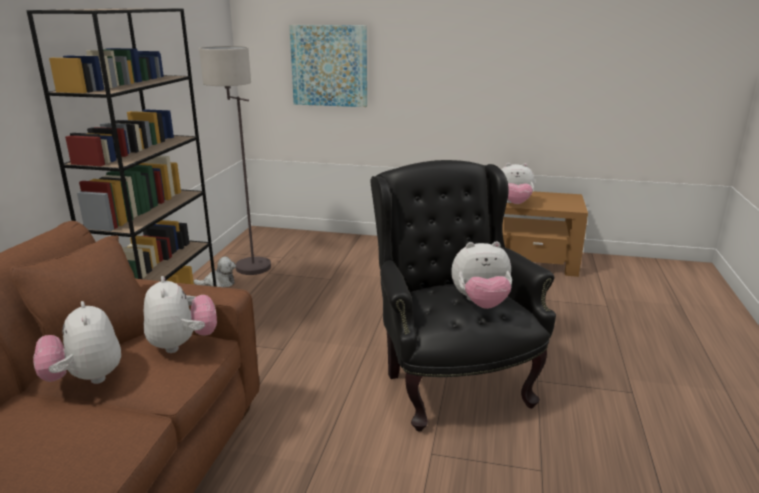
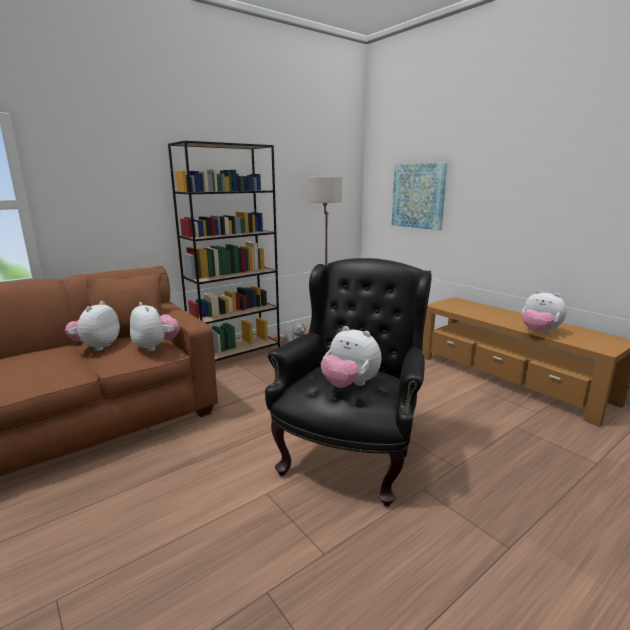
camera: 40 degrees right, 5 degrees down
plush toy [144,276,217,353] -> plush toy turned 60 degrees counterclockwise [130,302,180,351]

